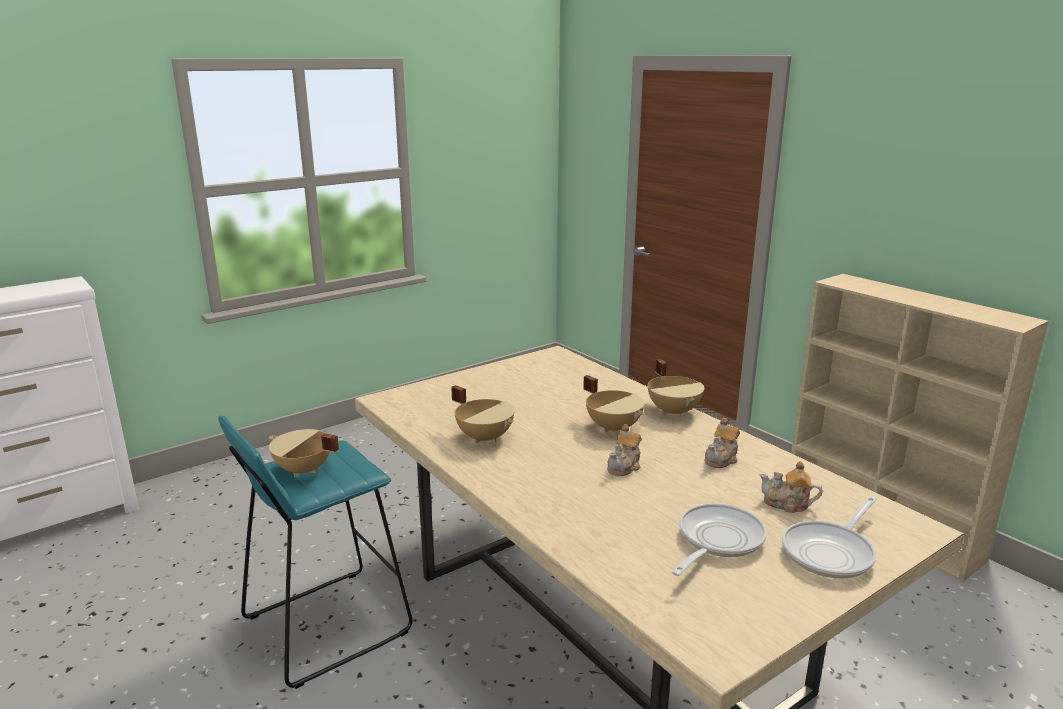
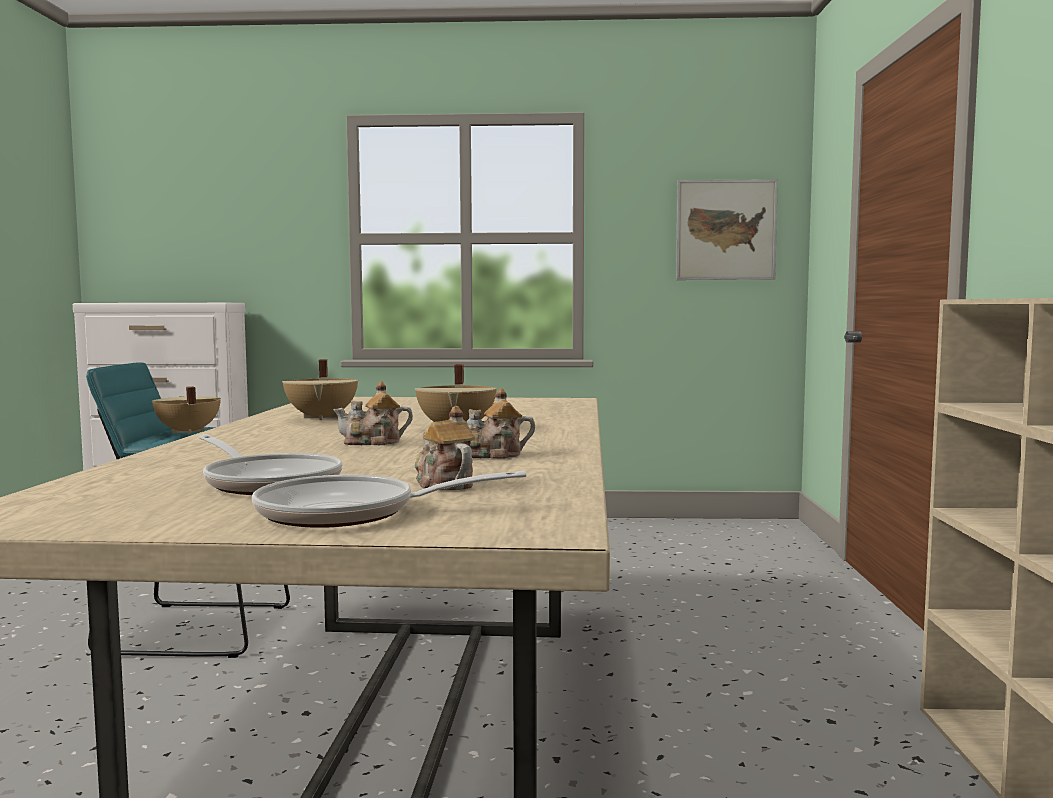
camera: 40 degrees right, 15 degrees down
beige cooking pot [648,359,704,417] -> none
frying pan [672,503,767,576] -> frying pan turned 60 degrees clockwise [198,434,343,495]
none -> picture [676,179,778,280]

